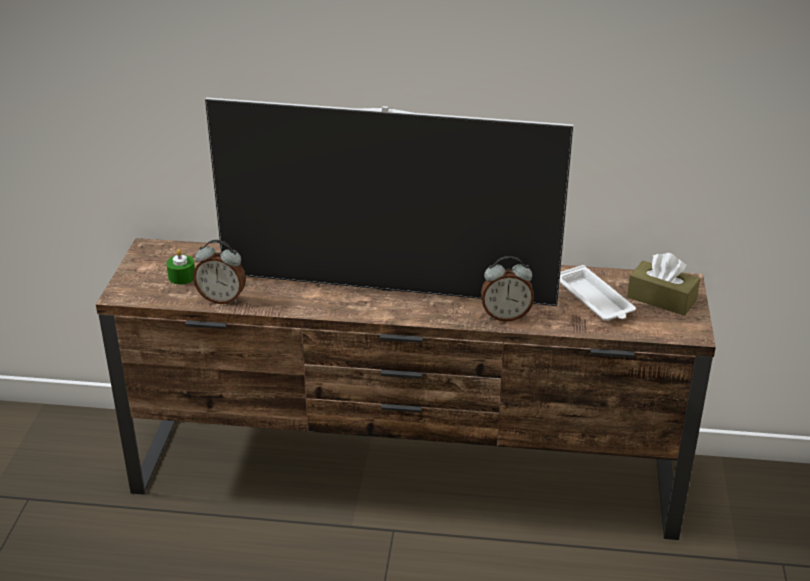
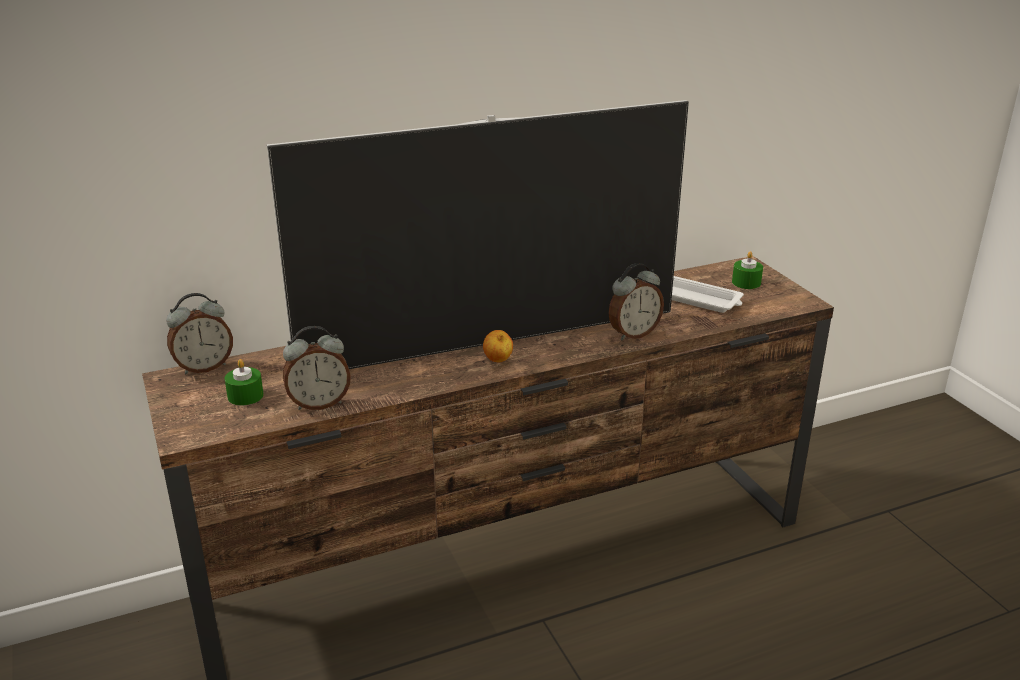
camera: 30 degrees left, 5 degrees down
brown tissue box [627,253,700,316] -> green candle [732,251,763,289]
none -> alarm clock [166,293,233,375]
none -> apple [483,330,513,363]

